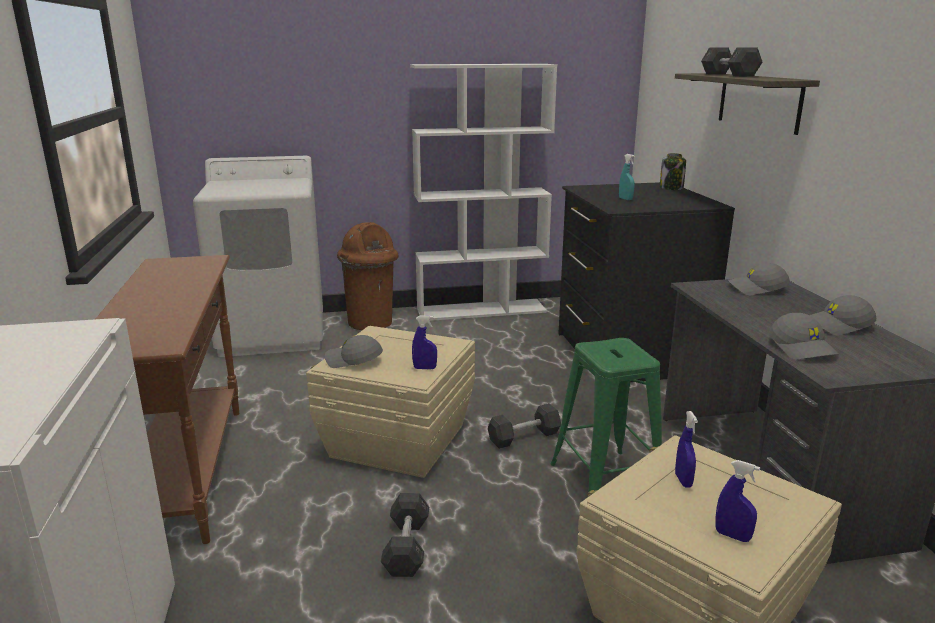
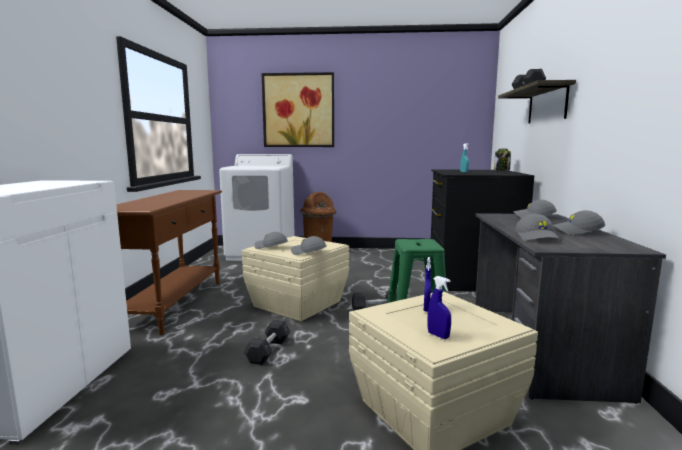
camera: 15 degrees right, 10 degrees down
white bookcase [410,64,557,321] -> none
blue spray bottle [412,315,437,370] -> grey cap [291,236,326,255]
none -> picture [262,72,334,147]

